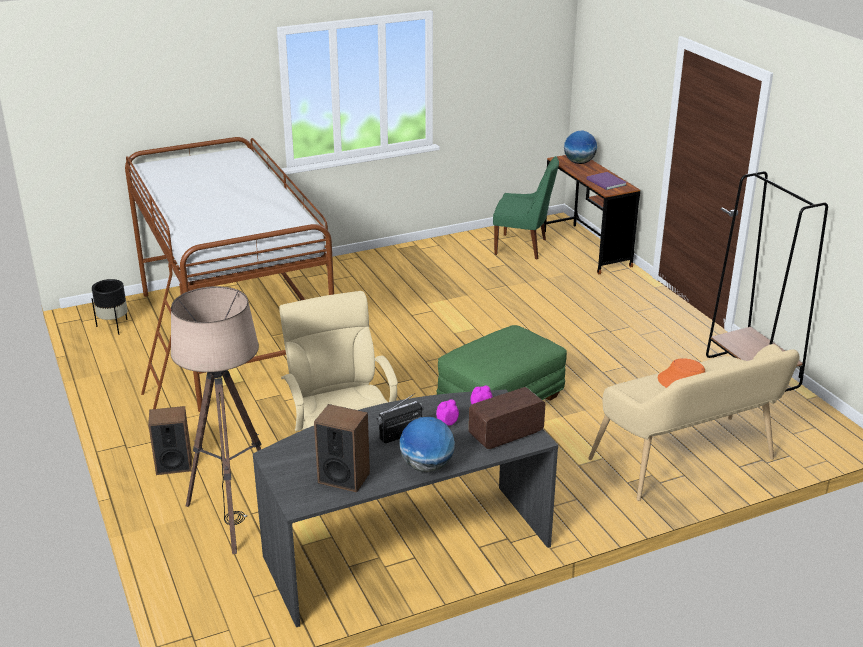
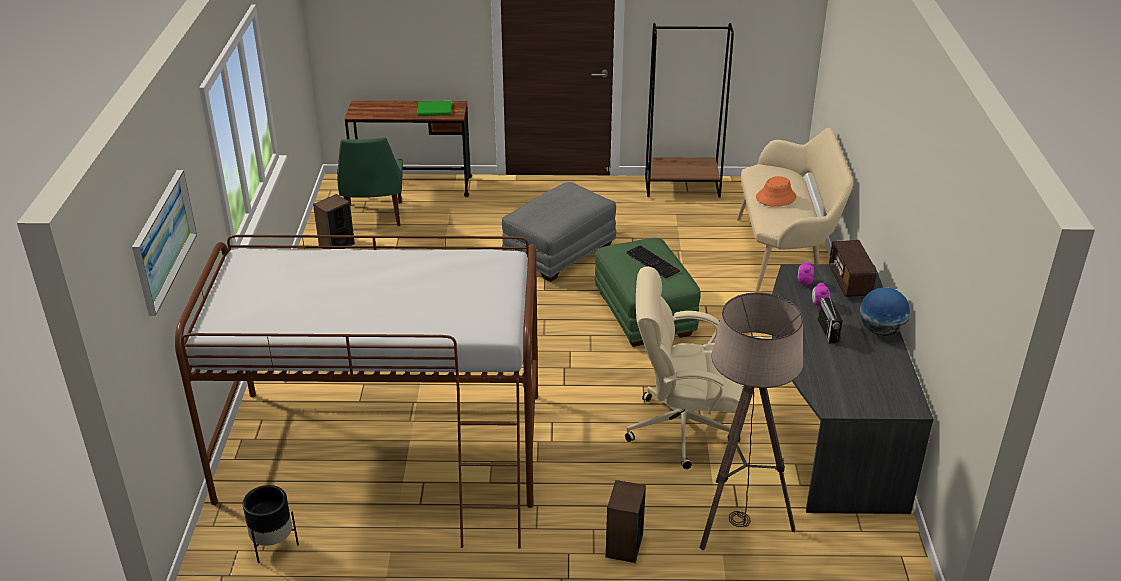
camera: 65 degrees left, 5 degrees up
speaker [314,404,370,492] -> speaker moved to [313,194,355,249]
green chair [493,156,559,259] -> green chair turned 135 degrees clockwise [337,138,403,226]
globe [564,131,597,164] -> none
purple book [586,172,627,190] -> green book [418,101,452,116]
none -> picture [132,170,197,316]
none -> grey ottoman [502,182,616,282]
none -> keyboard [626,245,680,278]

